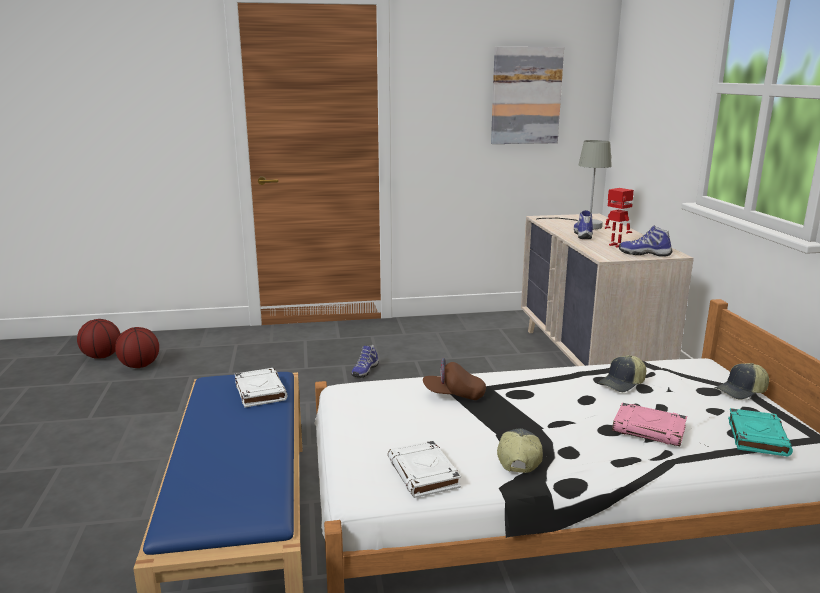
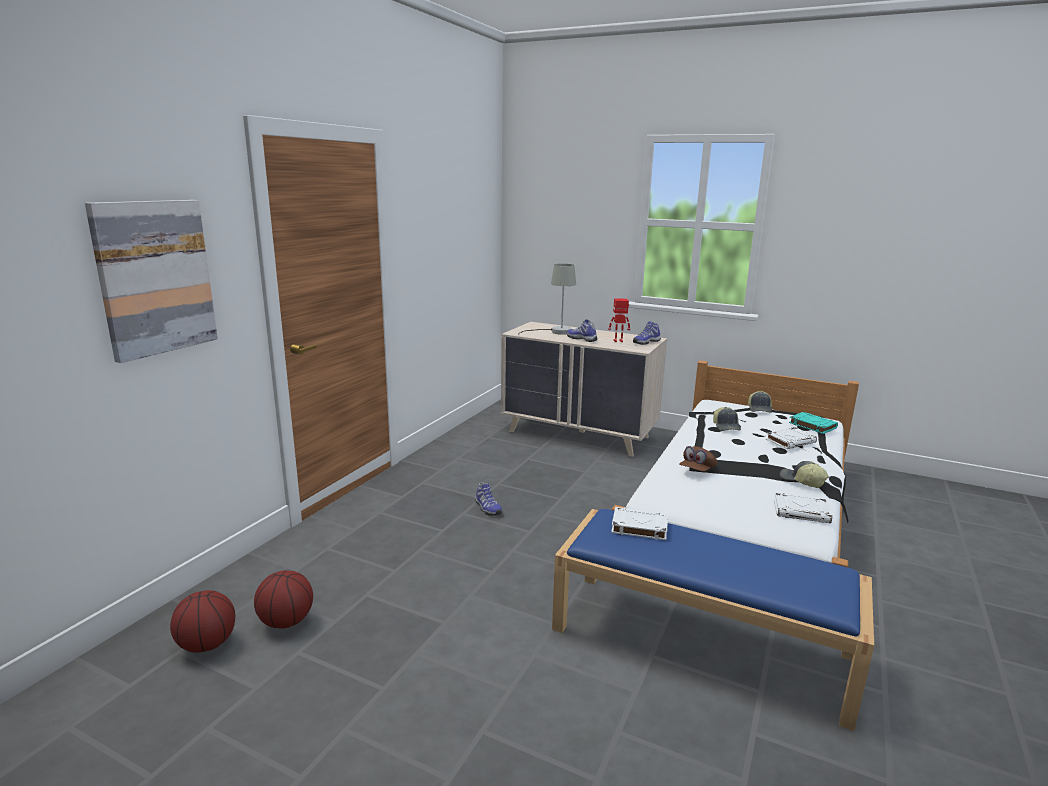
camera: 55 degrees left, 0 degrees up
picture [491,47,564,144] -> picture moved to [85,200,218,363]
pink book [612,403,687,446] -> white book [766,427,817,449]

